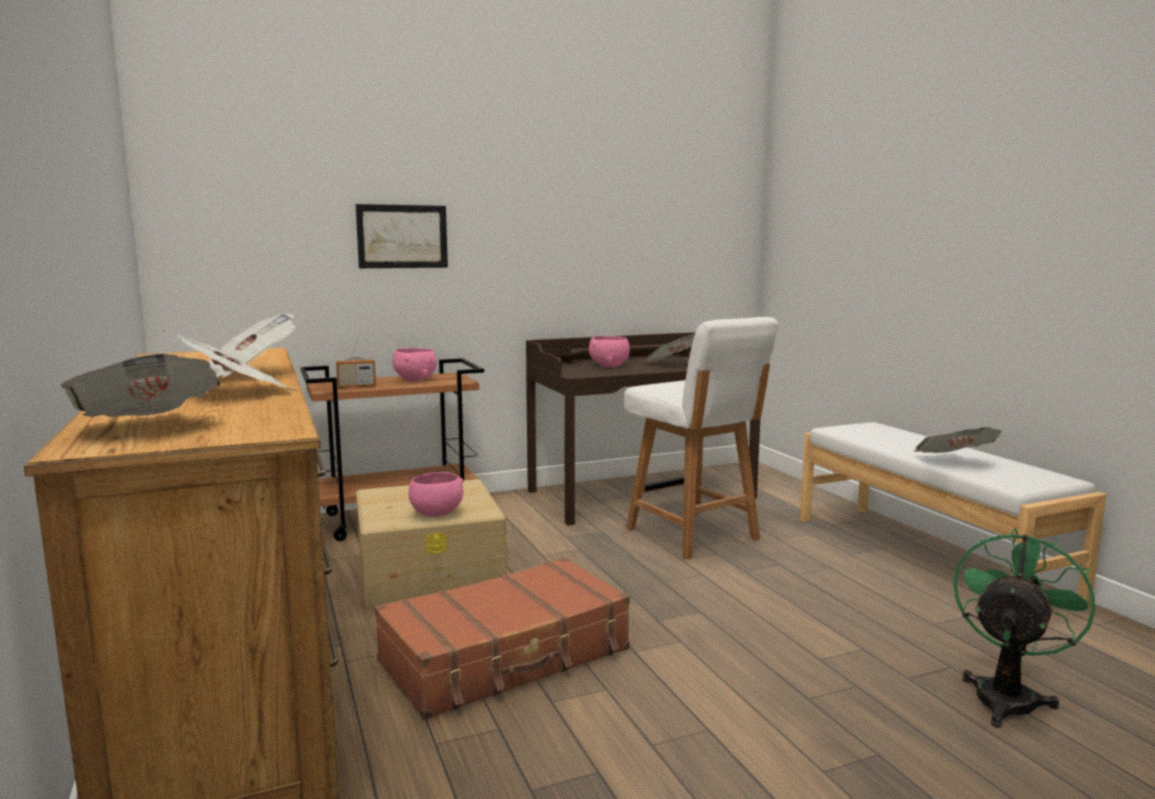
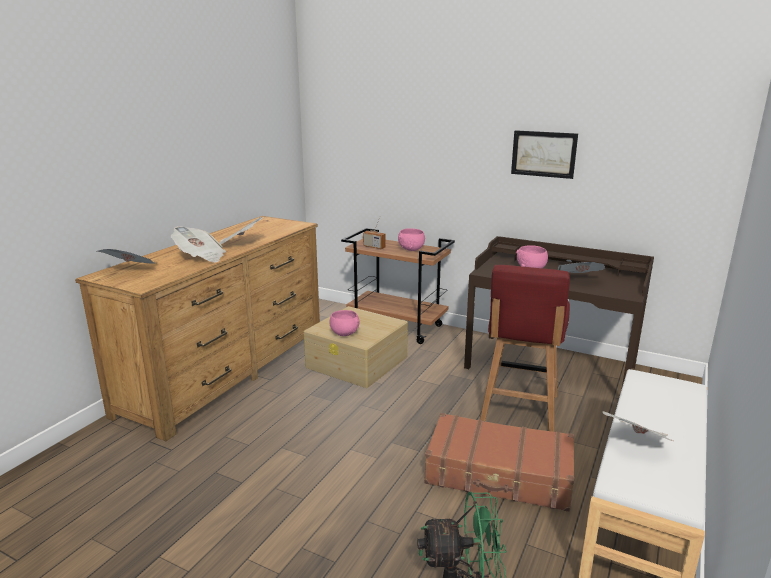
camera: 50 degrees right, 10 degrees up
picture [356,204,448,268] -> picture moved to [511,130,578,179]
brown suitcase [374,557,630,719] -> brown suitcase moved to [424,413,574,512]
white chair [624,317,778,559] -> red chair [480,265,570,432]

